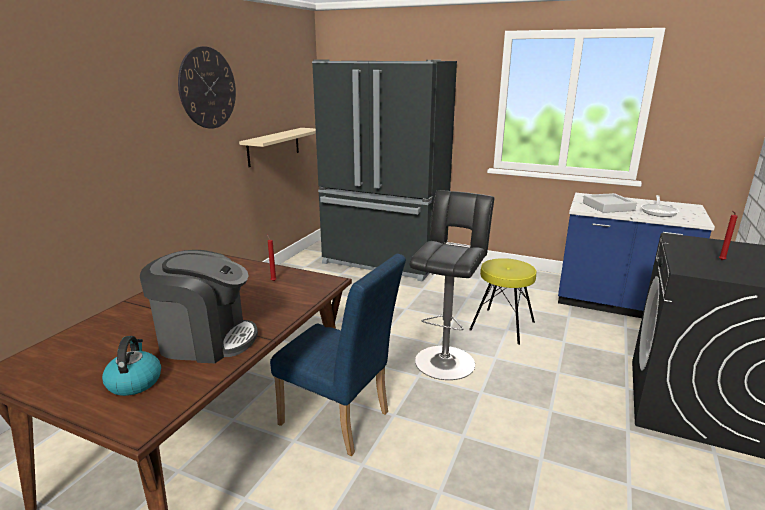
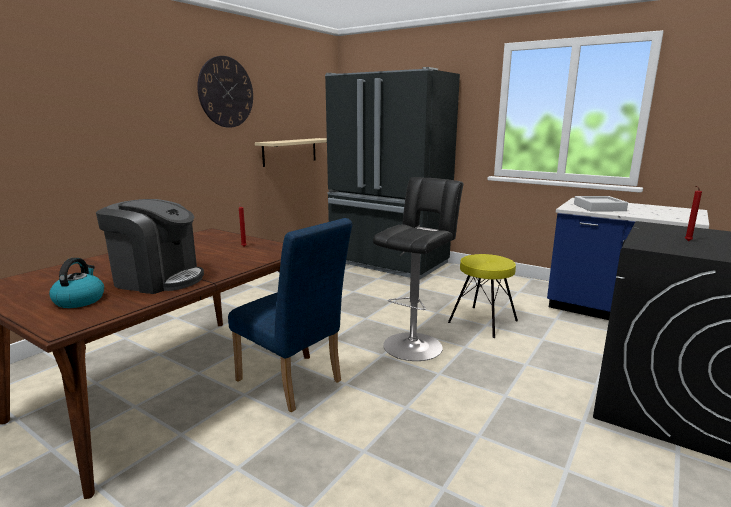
camera: 10 degrees right, 5 degrees down
frying pan [641,195,680,217] -> none

